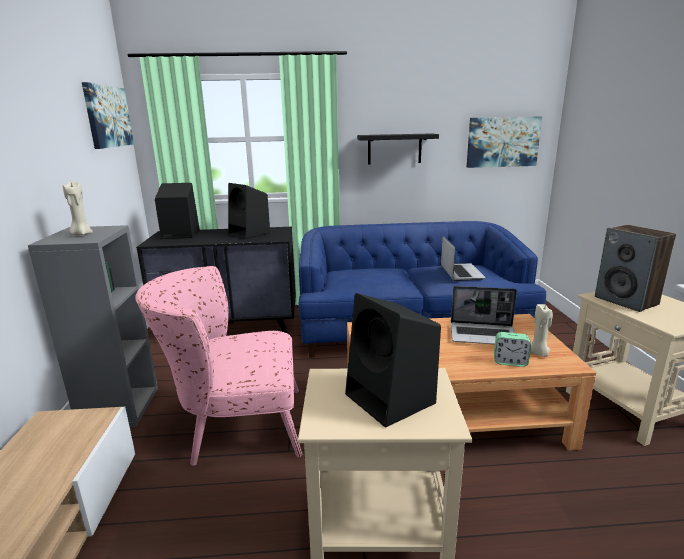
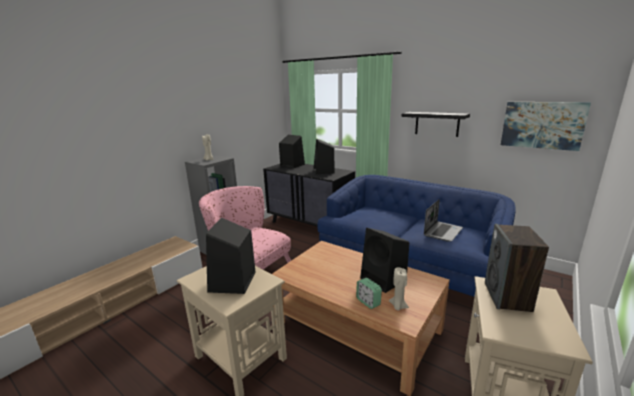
camera: 40 degrees right, 0 degrees up
picture [82,82,134,149] -> none
laptop [451,286,517,344] -> black speaker [360,228,409,293]

